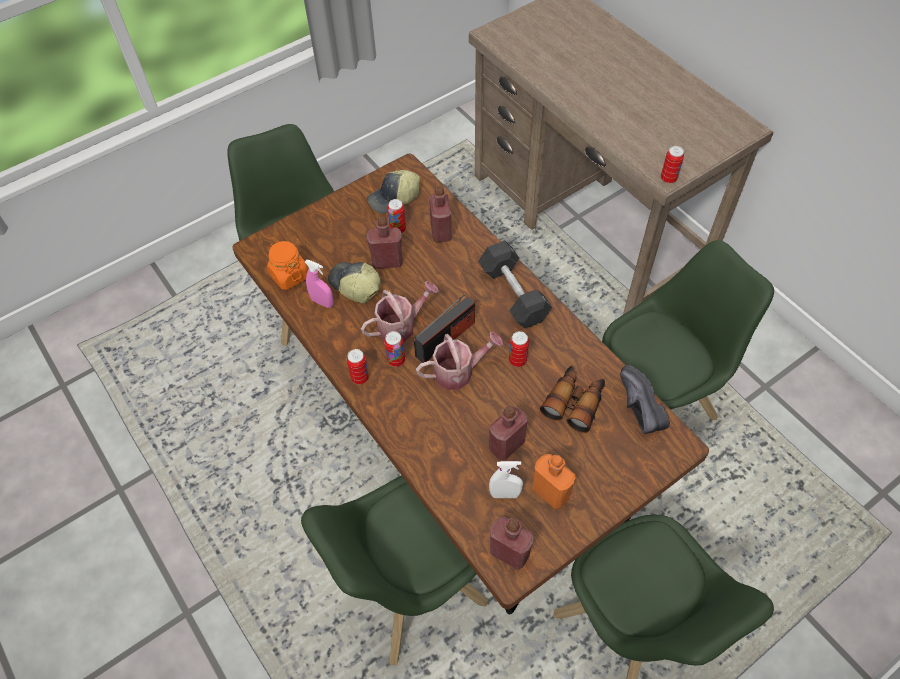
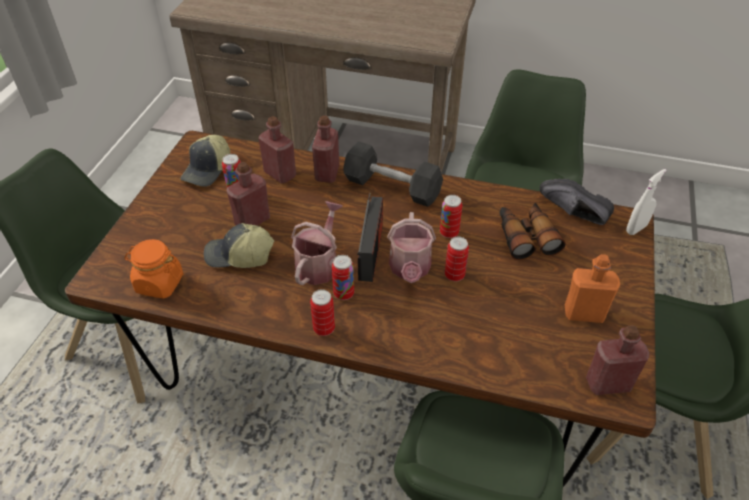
camera: 40 degrees left, 10 degrees down
pink spray bottle [305,260,334,308] -> none
watering can [416,332,503,390] -> watering can turned 150 degrees clockwise [387,212,436,283]
red bottle [489,406,528,461] -> red bottle moved to [312,116,339,183]
white spray bottle [489,461,523,498] -> white spray bottle moved to [626,169,667,235]
can [661,146,684,184] -> can moved to [445,237,469,281]

